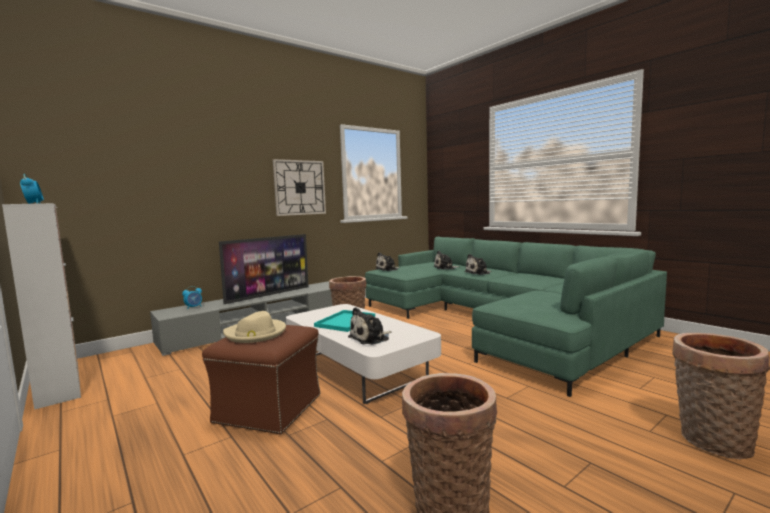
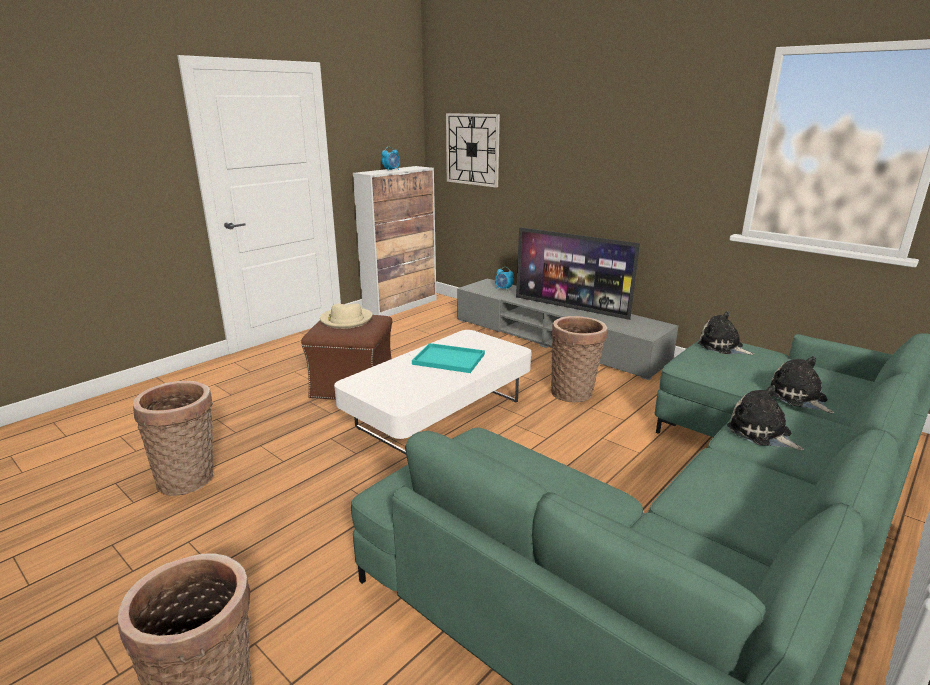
camera: 80 degrees right, 15 degrees up
wall clock [273,159,326,216] -> wall clock moved to [446,113,500,188]
plush toy [348,307,391,345] -> none

